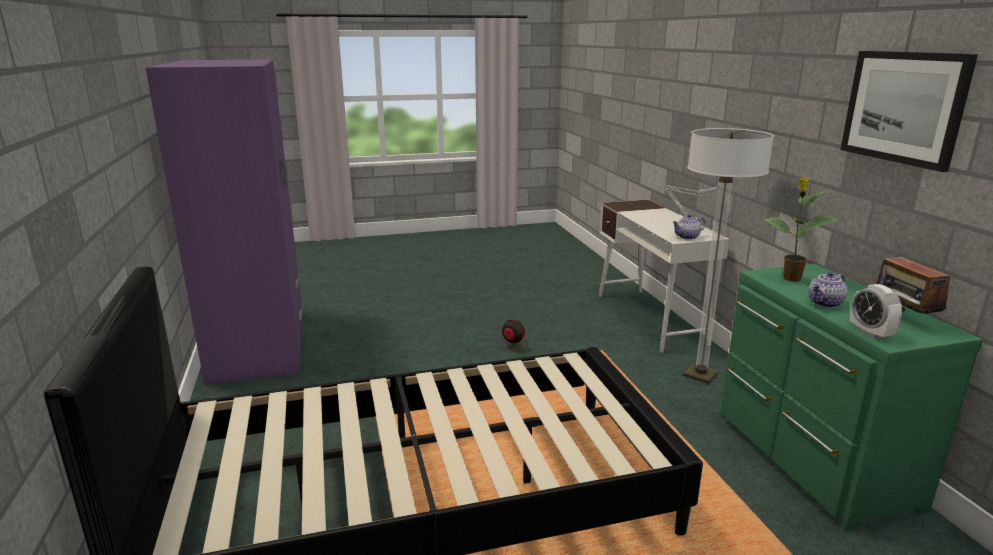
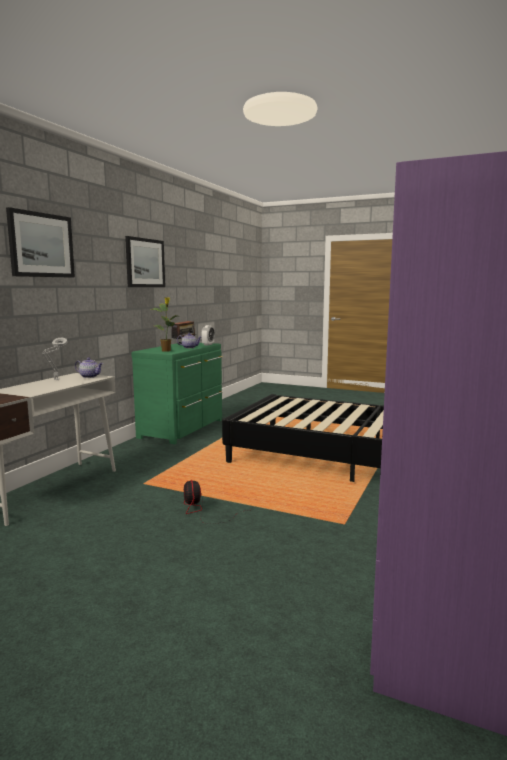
camera: 140 degrees left, 10 degrees down
floor lamp [683,128,774,384] -> none
none -> picture [6,207,75,278]

